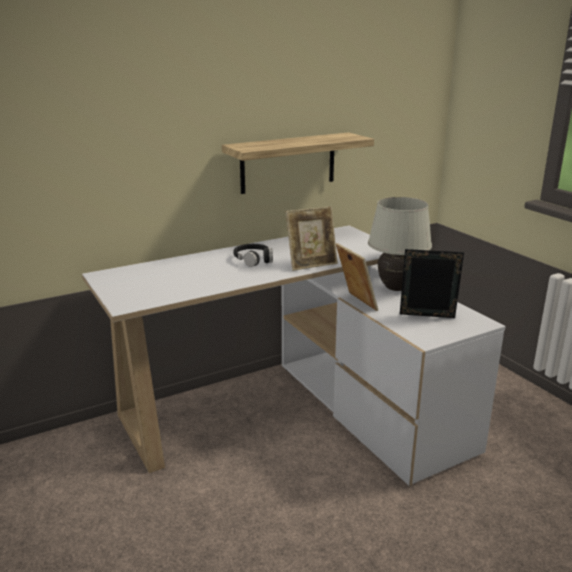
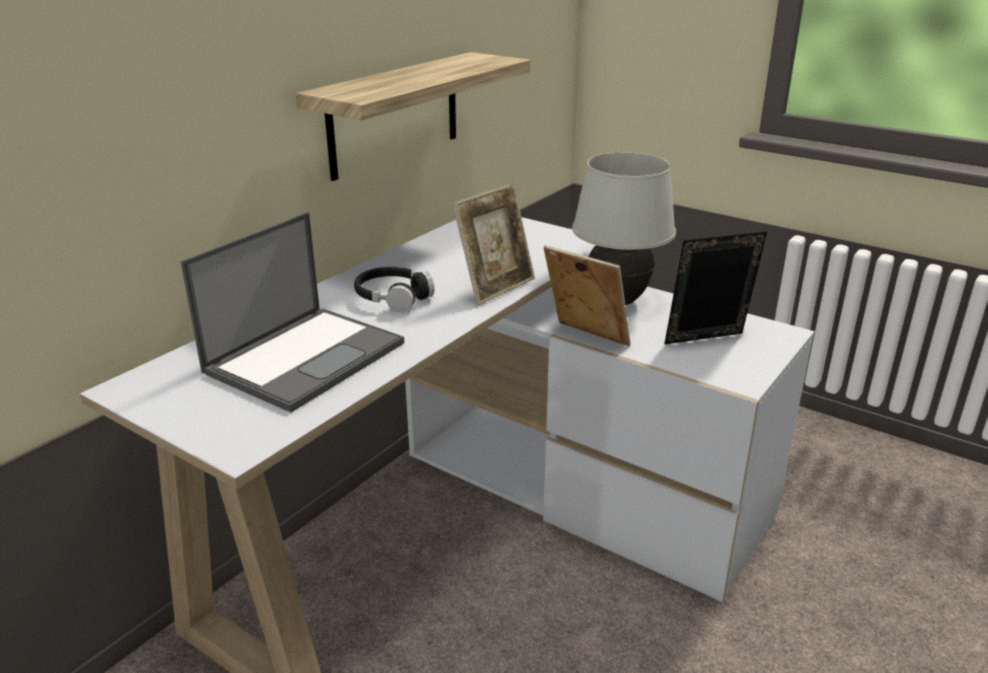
camera: 25 degrees left, 5 degrees up
none -> laptop [180,212,404,412]

